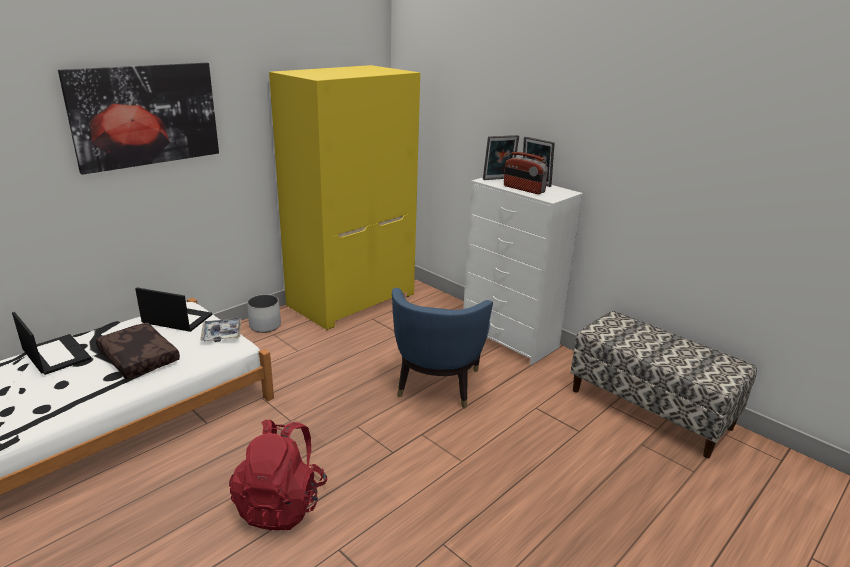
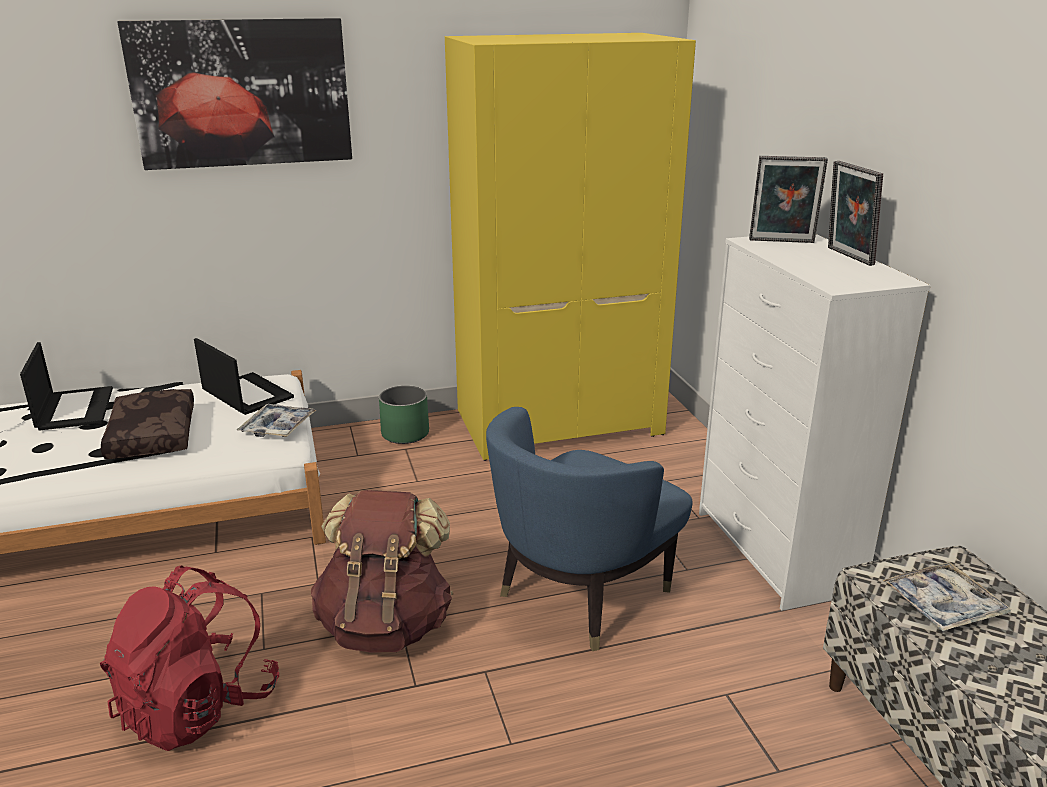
camera: 30 degrees right, 0 degrees up
white planter [247,295,281,333] -> green planter [379,385,429,444]
radio [504,152,548,194] -> none
none -> brown backpack [311,490,453,653]
none -> tray [883,562,1011,631]

